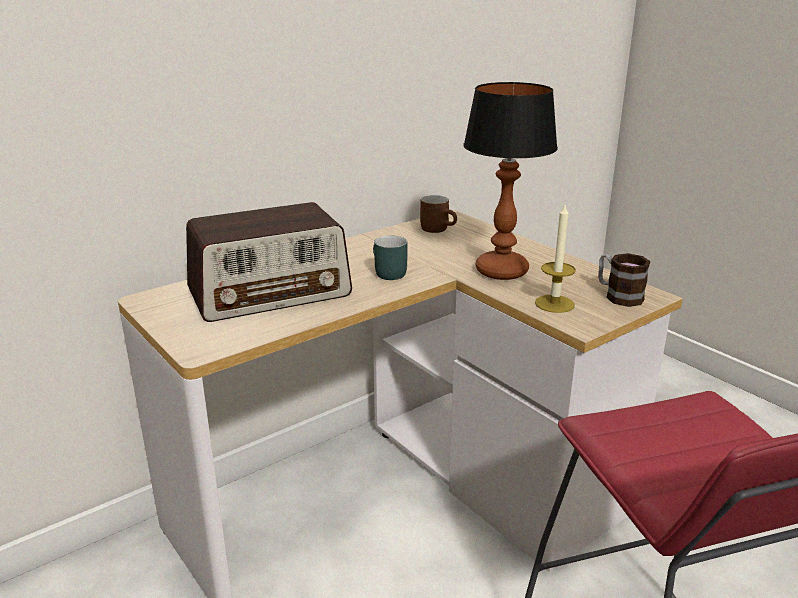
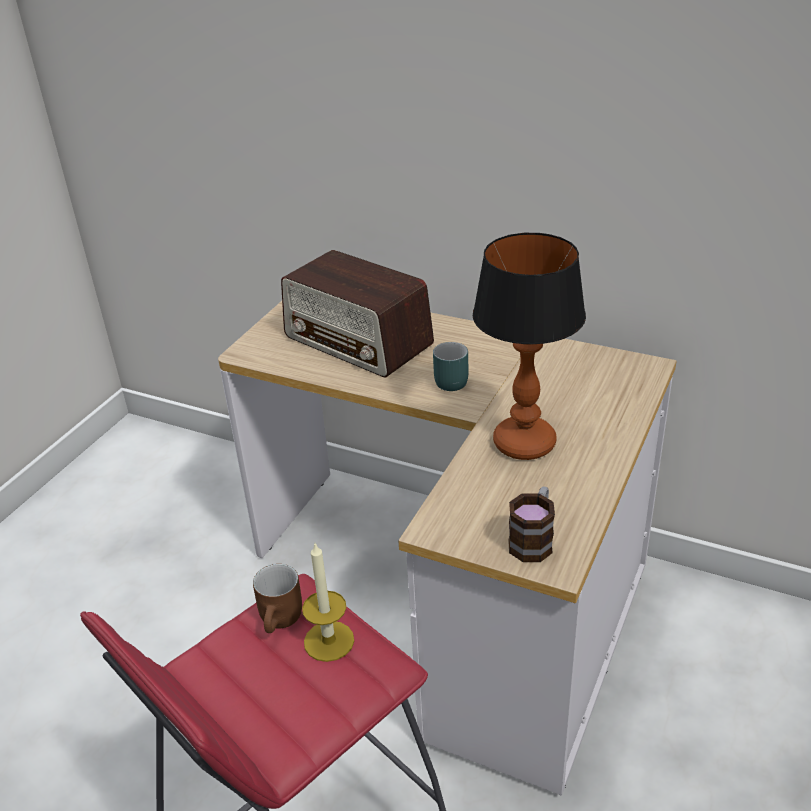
camera: 65 degrees right, 10 degrees up
brown mug [420,195,457,233] -> brown mug moved to [253,564,302,633]
candle [535,205,576,313] -> candle moved to [302,544,354,662]

